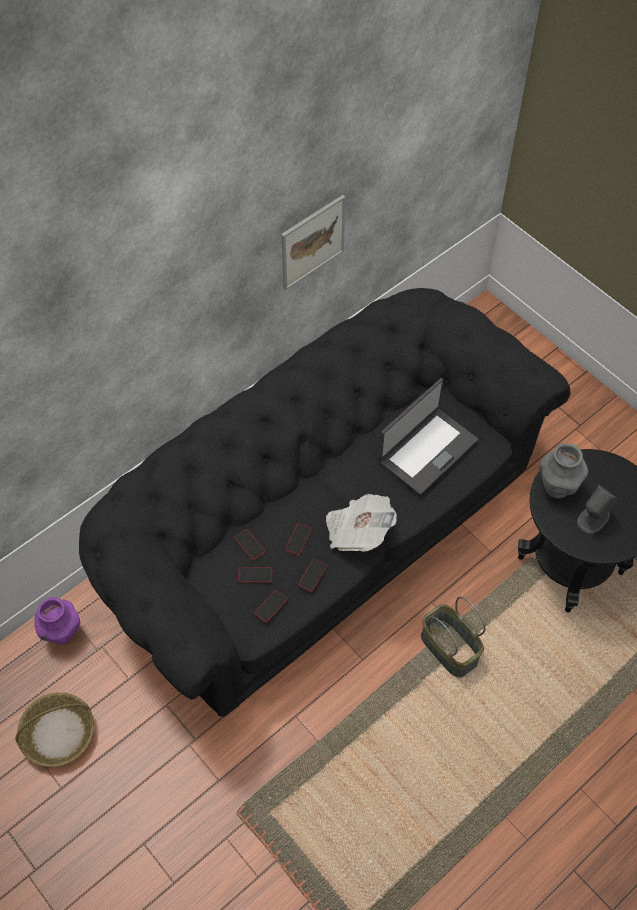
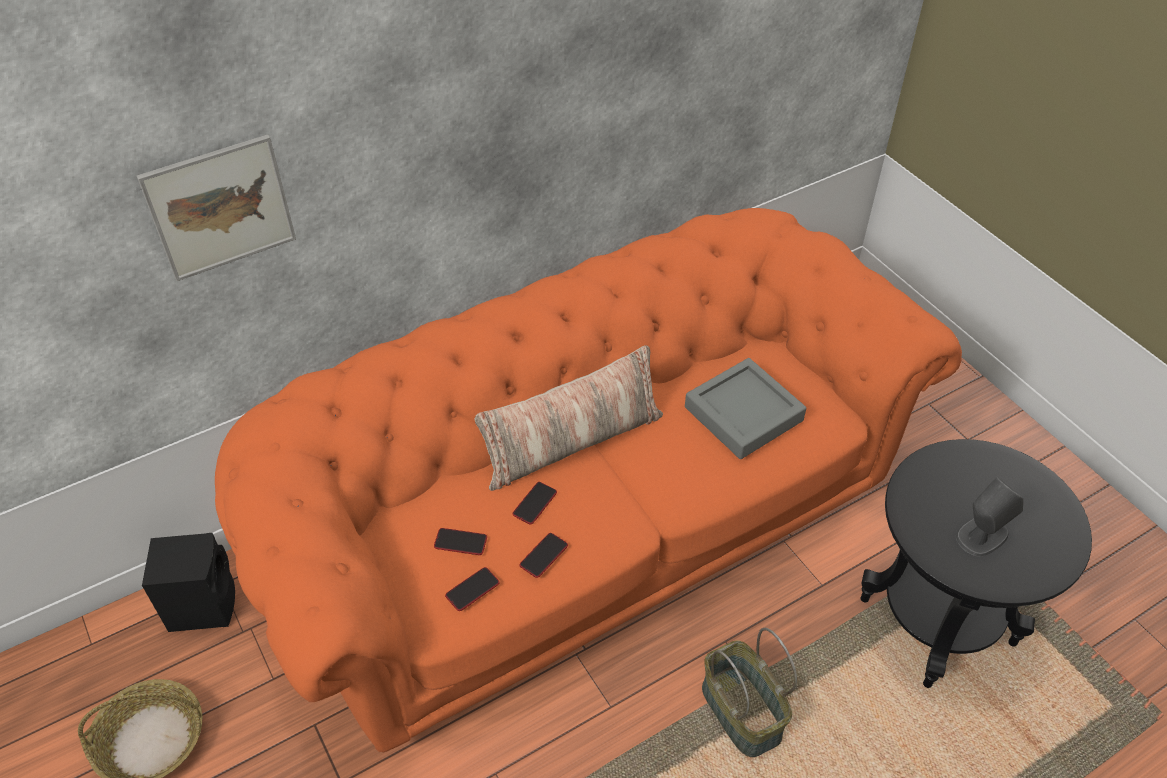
camera: 10 degrees right, 10 degrees down
purple vase [34,597,80,645] -> black speaker [142,533,235,632]
black sofa [79,288,571,717] -> orange sofa [215,208,962,752]
phone [234,529,266,560] -> none
picture [281,195,345,290] -> picture moved to [137,134,296,281]
newspaper [326,494,397,552] -> none
laptop [379,378,478,495] -> grey tray [685,358,806,459]
grey vase [539,443,588,498] -> none
none -> pillow [475,345,663,491]

